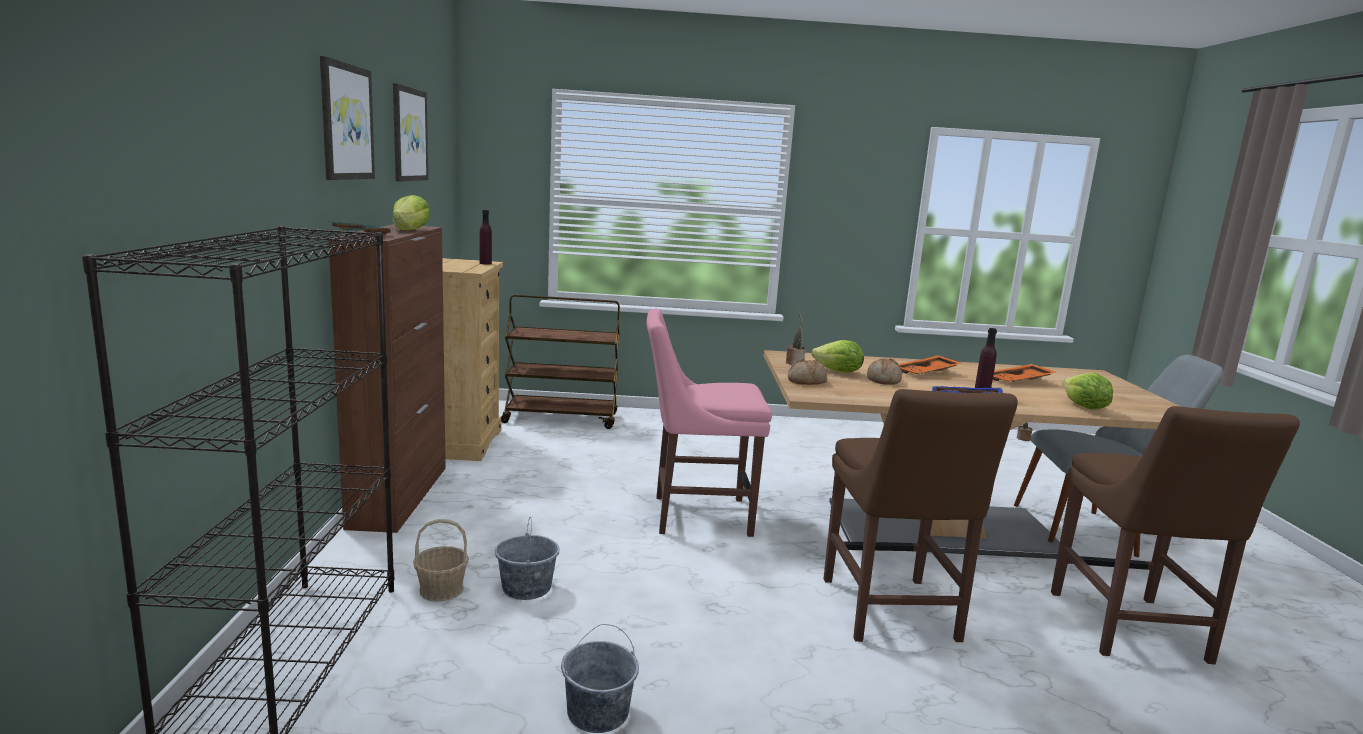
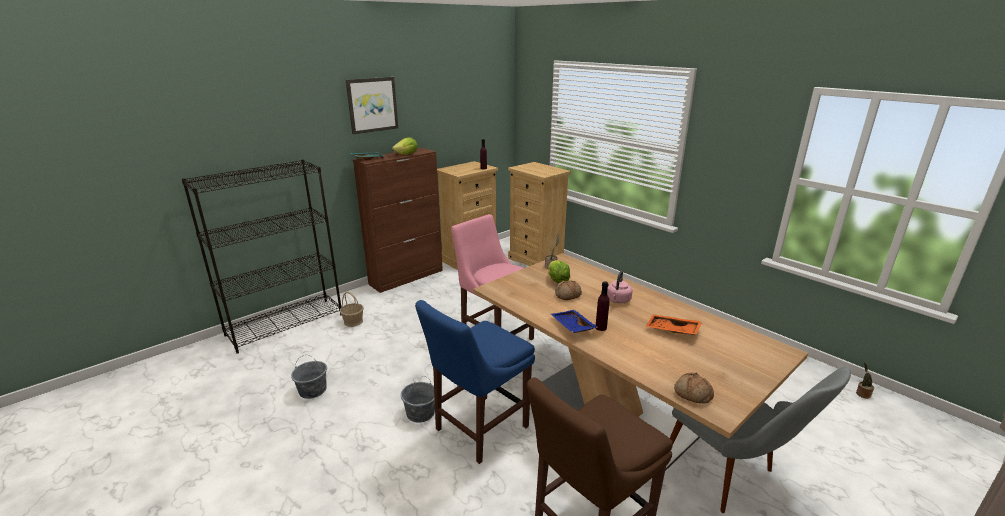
camera: 50 degrees right, 10 degrees up
picture [393,83,428,182] -> none
grey bucket [495,517,560,600] -> grey bucket moved to [401,376,435,423]
brown cart [501,295,620,429] -> beige dresser [508,162,571,266]
bread [788,359,827,385] -> bread moved to [674,372,714,404]
brown chair [824,389,1018,642] -> blue chair [415,300,535,464]
orange tray [899,355,961,374] -> pink kettle [607,271,632,304]
lettuce [1063,373,1113,410] -> none

